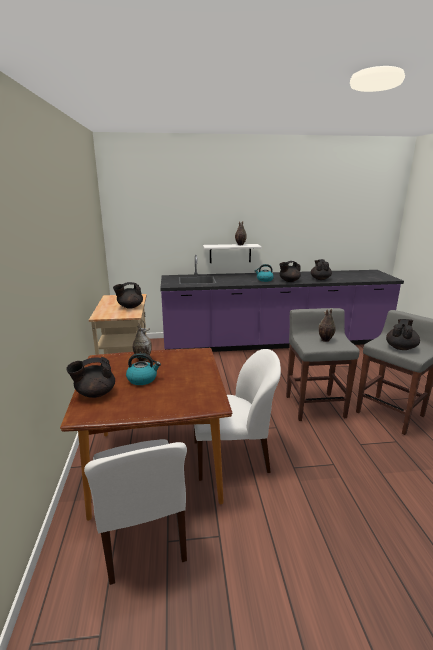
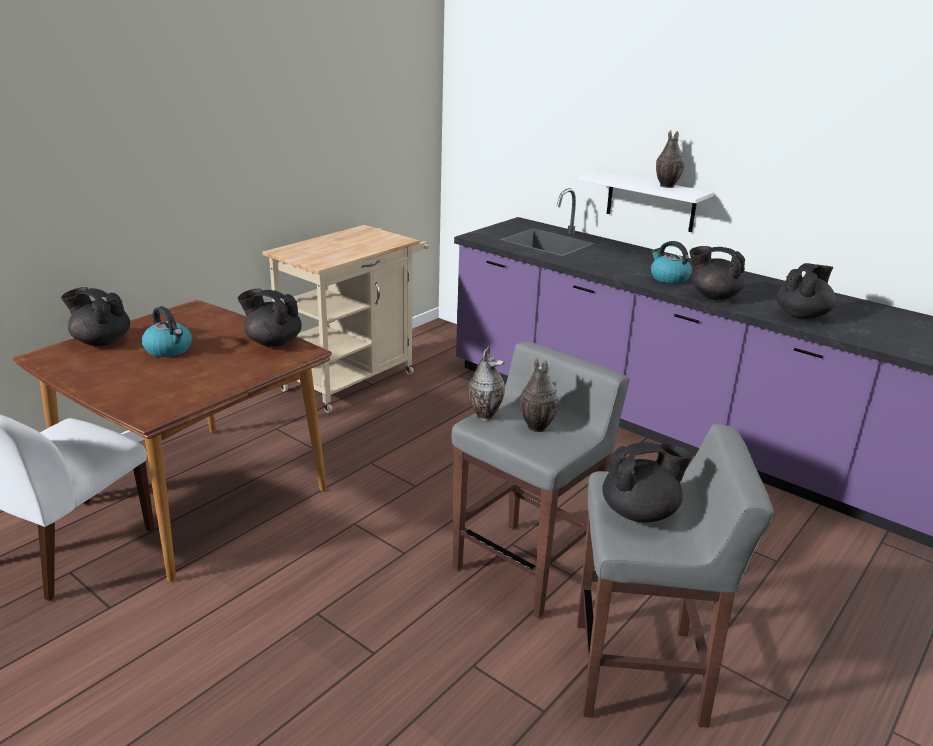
camera: 45 degrees right, 5 degrees up
black teapot [113,282,143,309] -> black teapot moved to [238,289,302,347]
vase [132,324,152,362] -> vase moved to [468,346,505,421]
white chair [194,349,281,481] -> none

